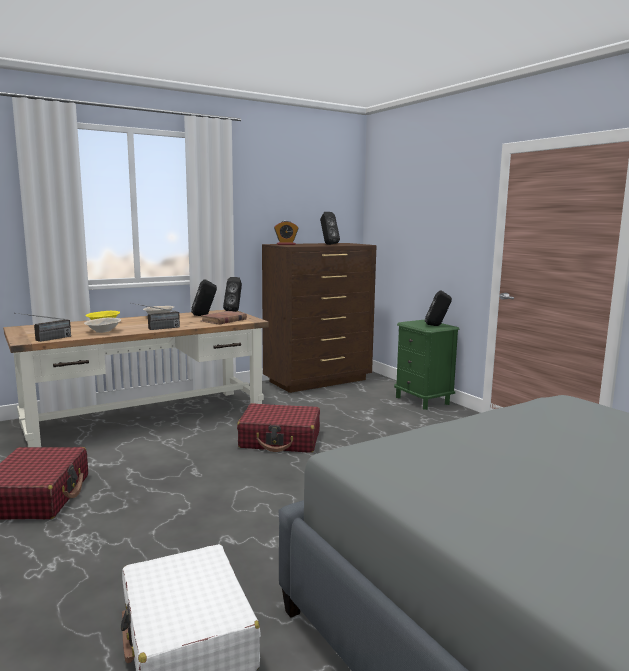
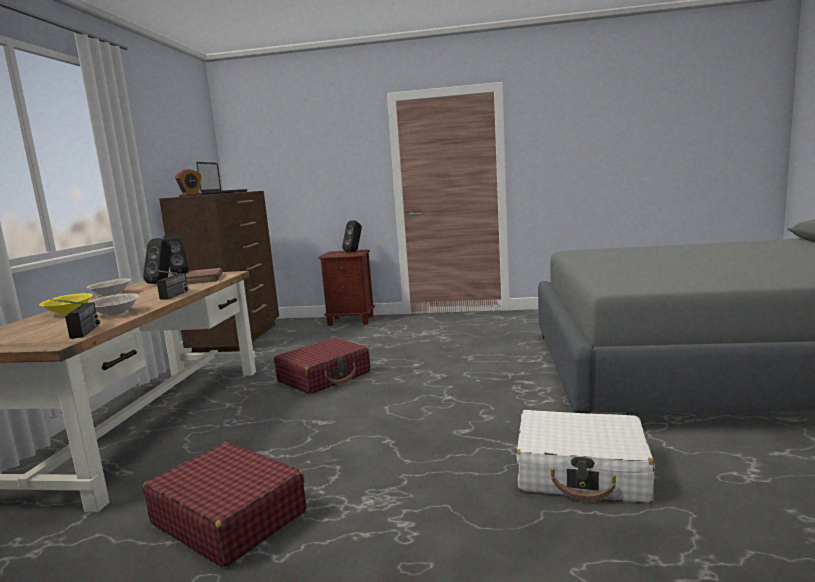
camera: 50 degrees left, 0 degrees up
black speaker [320,212,340,245] -> laptop [196,162,247,195]
green nightstand [394,319,459,410] -> brown nightstand [319,249,375,326]

